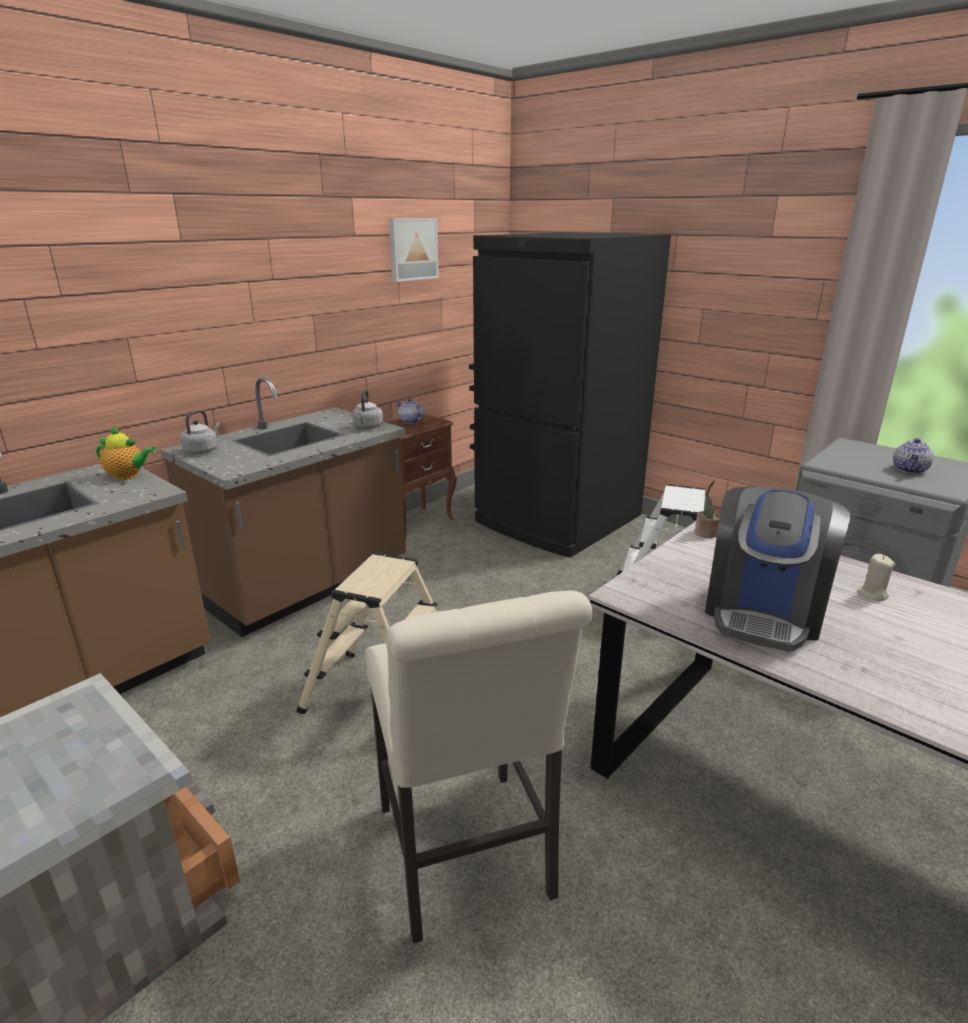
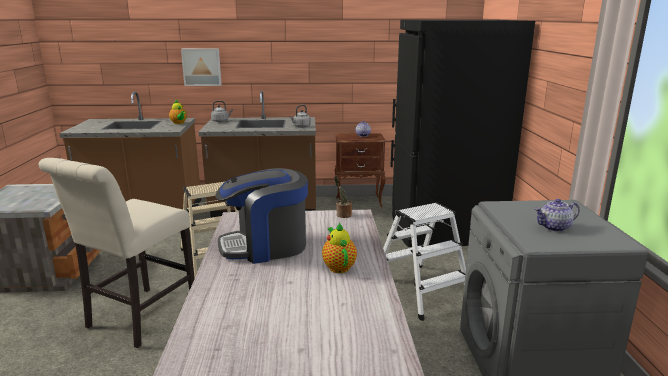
camera: 45 degrees right, 5 degrees down
picture [389,218,439,282] -> picture moved to [181,48,222,86]
beige candle [857,554,895,601] -> teapot [322,222,357,273]

